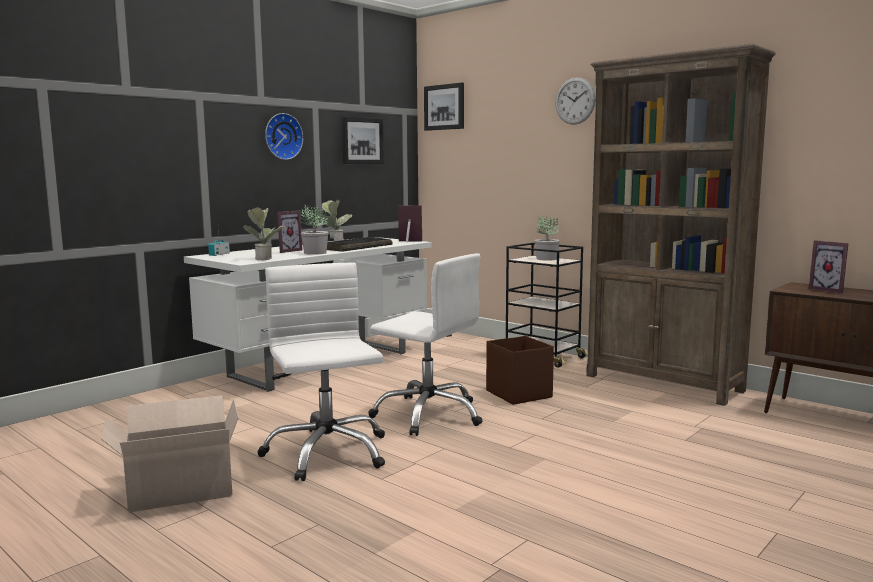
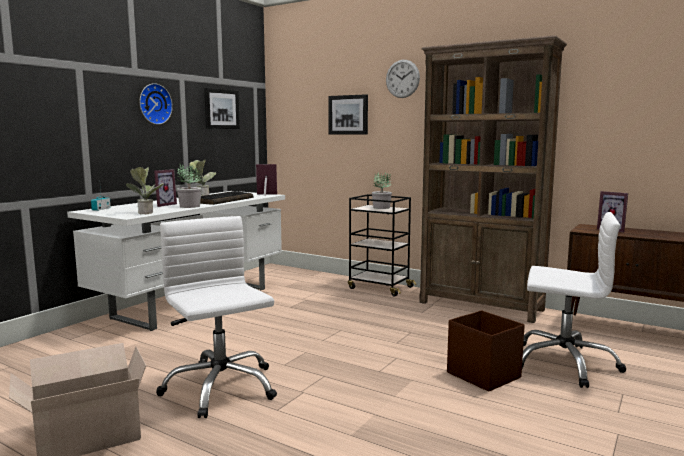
camera: 10 degrees left, 0 degrees up
white office chair [368,253,483,436] -> white office chair moved to [522,212,626,388]
picture [424,83,464,131] -> picture moved to [328,94,368,135]
brown storage box [486,336,554,405] -> brown storage box moved to [447,310,525,392]

